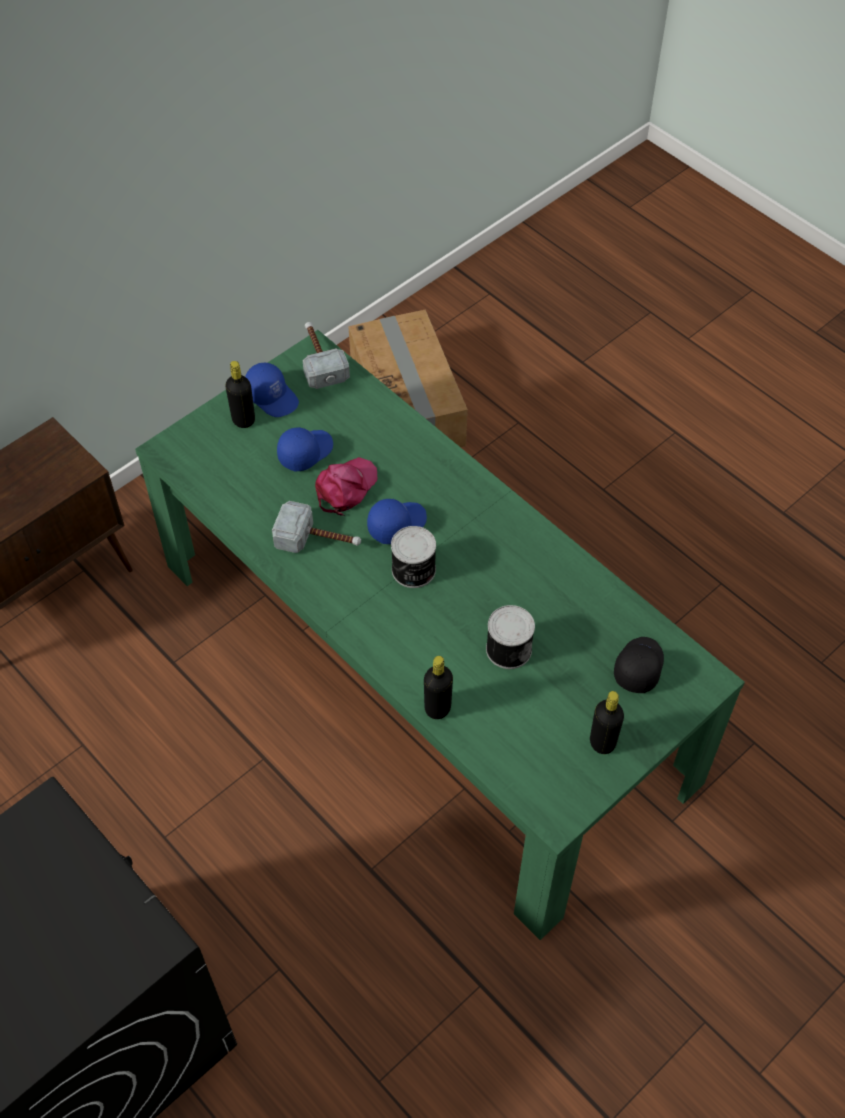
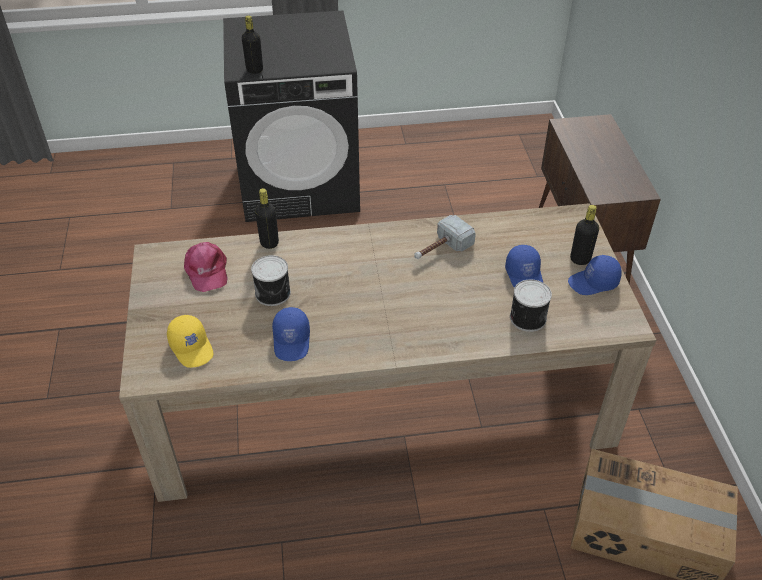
camera: 125 degrees right, 10 degrees down
green dining table [135,330,745,940] -> beige dining table [119,203,656,502]
hammer [302,322,350,389] -> none
pink cap [315,457,378,516] -> pink cap moved to [184,242,228,292]
blue cap [367,499,427,544] -> blue cap moved to [272,307,310,361]
can [391,526,436,588] -> can moved to [510,279,552,332]
black bottle [590,691,624,754] -> black bottle moved to [242,15,263,74]
black cap [614,637,664,693] -> yellow cap [167,315,213,368]

